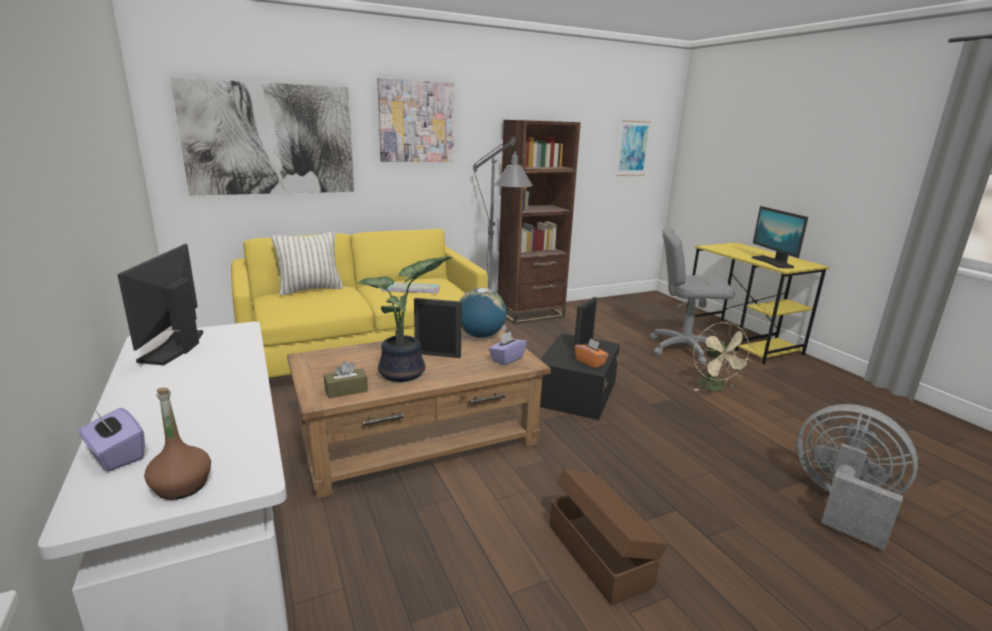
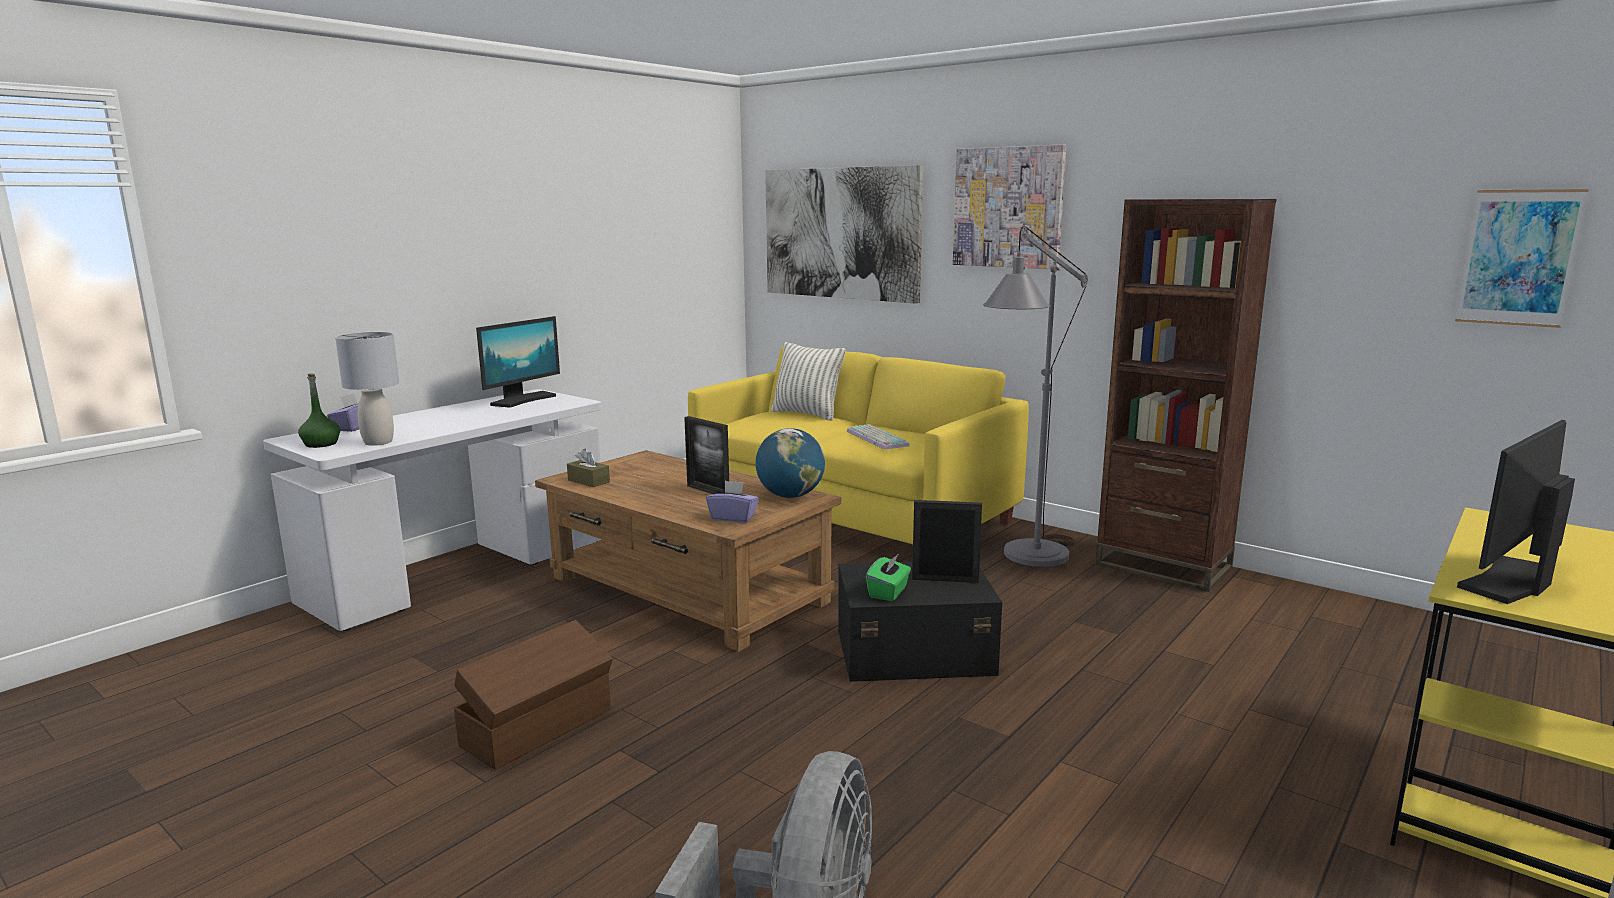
camera: 65 degrees right, 5 degrees down
monitor [117,244,203,365] -> monitor turned 150 degrees clockwise [476,316,560,408]
brown bottle [144,387,211,500] -> green bottle [298,373,340,448]
potted plant [358,256,452,382] -> none
picture frame [414,298,462,358] -> picture frame turned 150 degrees clockwise [684,416,729,494]
orange tissue box [575,338,609,368] -> green tissue box [866,553,911,601]
grey office chair [649,228,735,364] -> none
beige fan [693,322,755,391] -> none
none -> grey table lamp [335,332,399,446]

